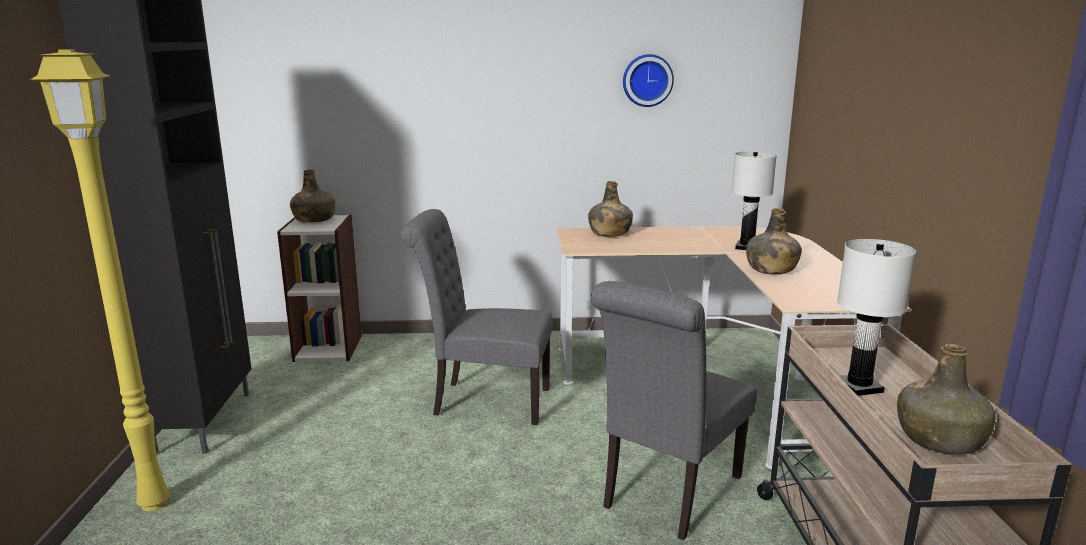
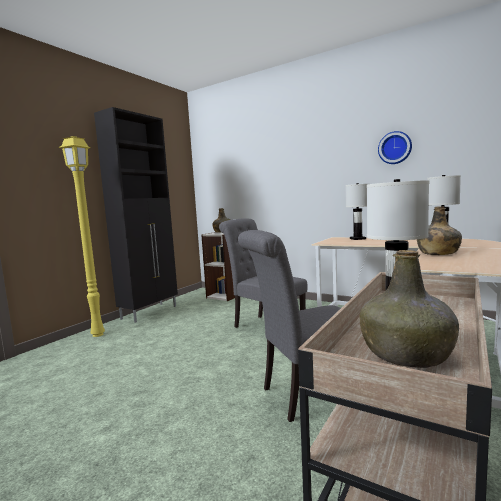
camera: 35 degrees right, 10 degrees down
green bottle [588,181,633,237] -> white table lamp [345,183,368,240]

